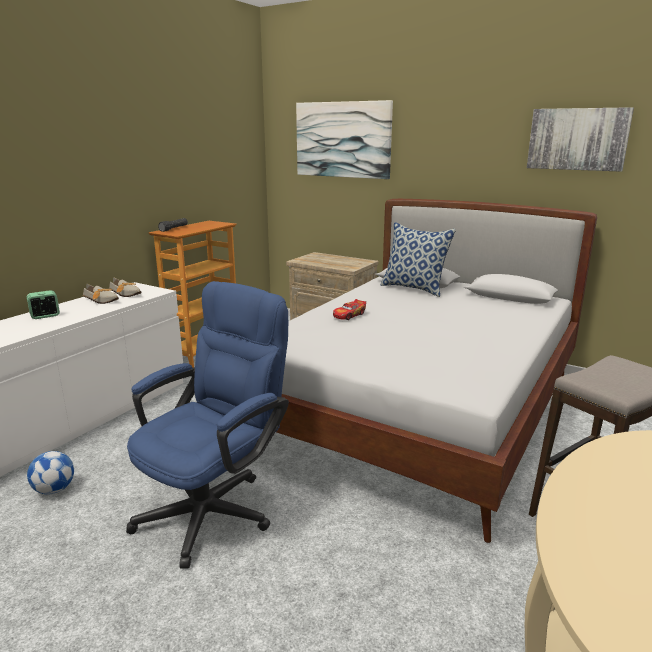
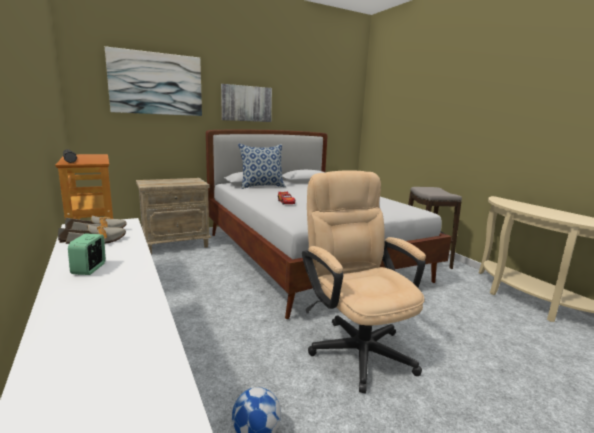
camera: 60 degrees left, 5 degrees down
blue office chair [126,281,289,569] -> beige office chair [302,170,426,394]
picture [527,107,634,172] -> picture moved to [221,84,272,122]

